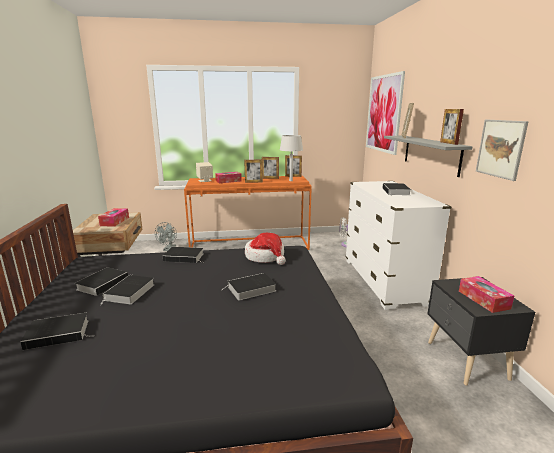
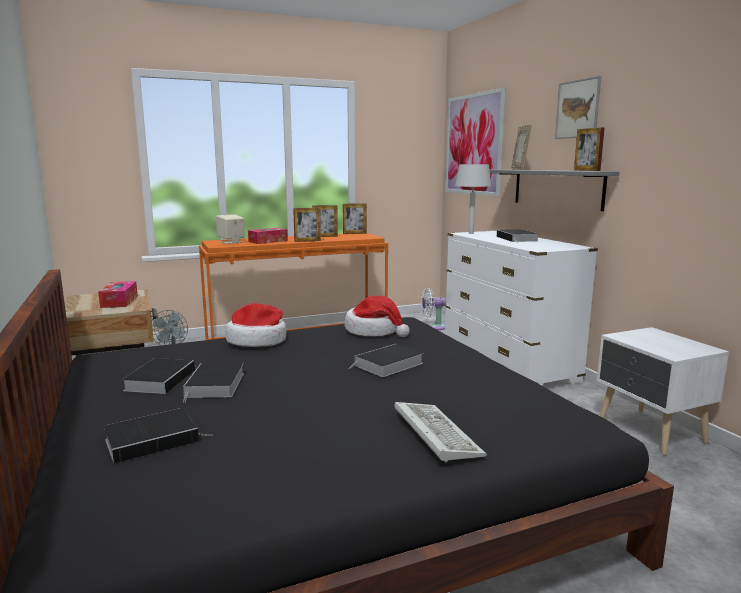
camera: 15 degrees left, 5 degrees down
book [163,247,203,263] -> hat [226,303,287,347]
grey table lamp [280,135,303,181] -> grey table lamp moved to [455,164,491,234]
black nightstand [427,277,535,386] -> white nightstand [597,327,729,455]
tissue box [459,276,514,313] -> none
picture [476,119,529,181] -> picture moved to [555,76,602,139]
none -> keyboard [394,402,487,463]

